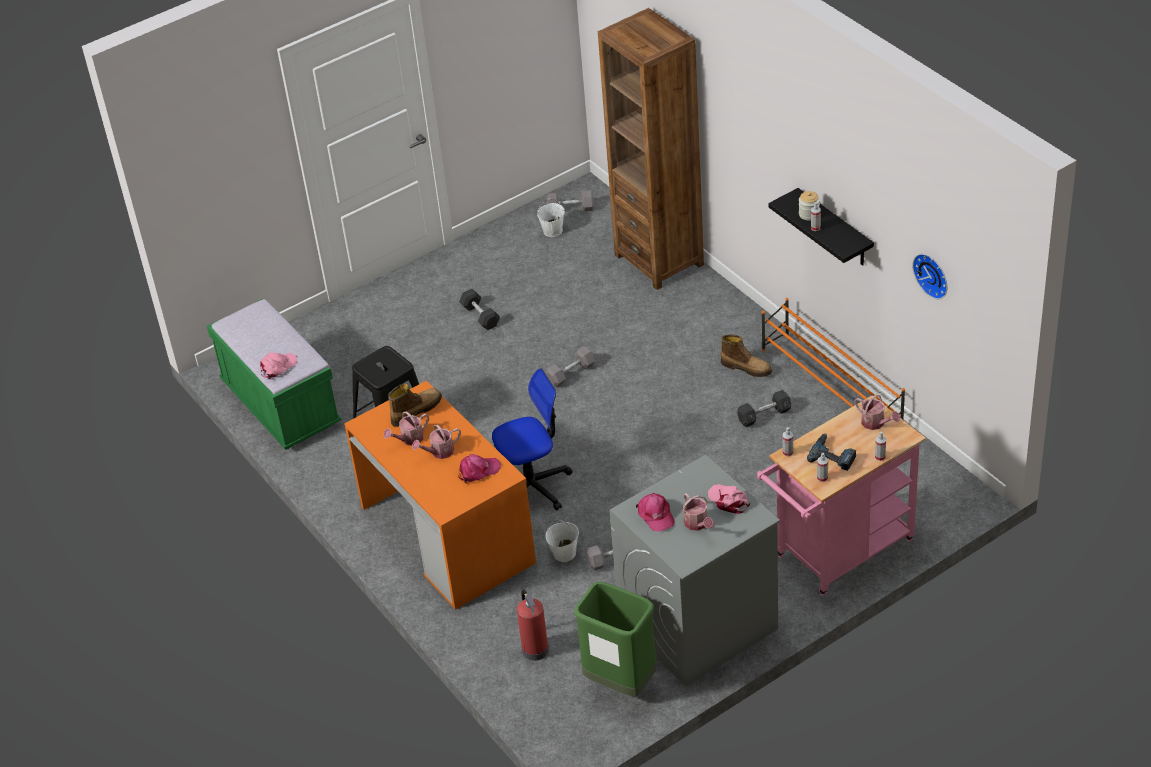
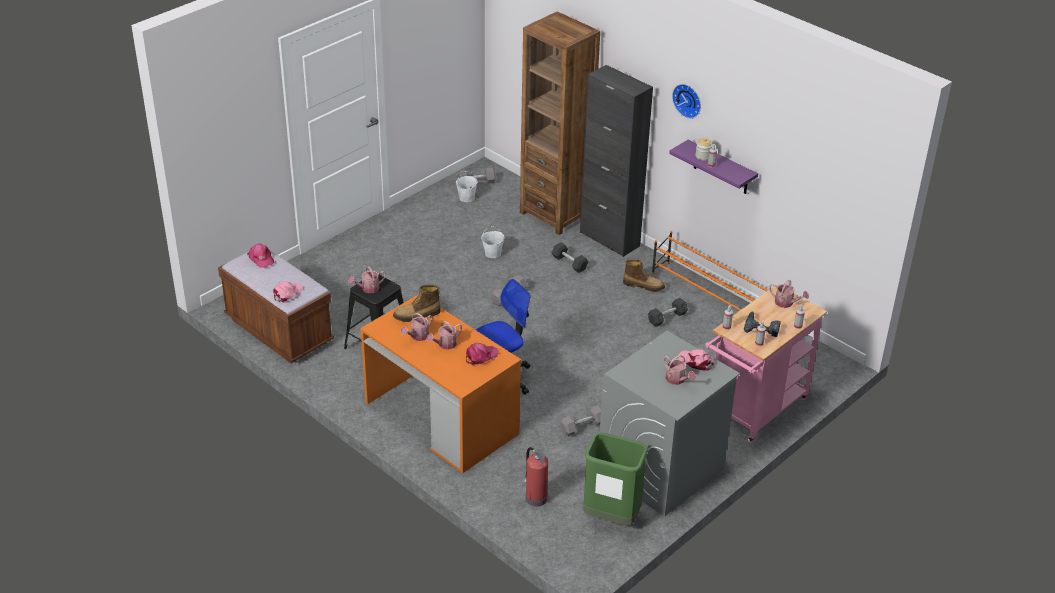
camera: 15 degrees left, 5 degrees down
green bench [207,299,341,450] -> brown bench [218,250,334,363]
boot [388,384,442,427] -> boot turned 150 degrees counterclockwise [393,285,441,322]
grey dumbbell [459,289,500,330] -> grey dumbbell moved to [552,242,588,273]
white bucket [545,520,579,562] -> white bucket moved to [482,226,504,258]
pink cap [636,493,675,531] -> pink cap moved to [247,243,275,268]
black shelf [768,188,874,266] -> purple shelf [669,139,758,194]
wall clock [913,254,947,299] -> wall clock moved to [672,84,701,119]
none -> watering can [348,266,386,293]
none -> black cabinet [580,65,653,257]

